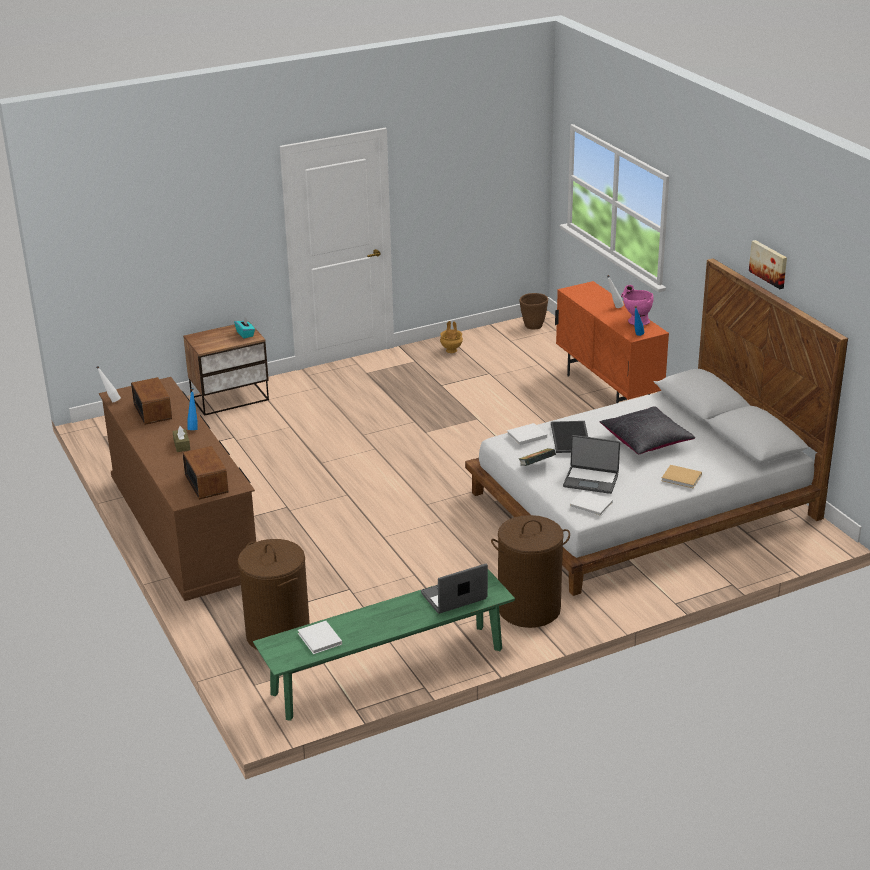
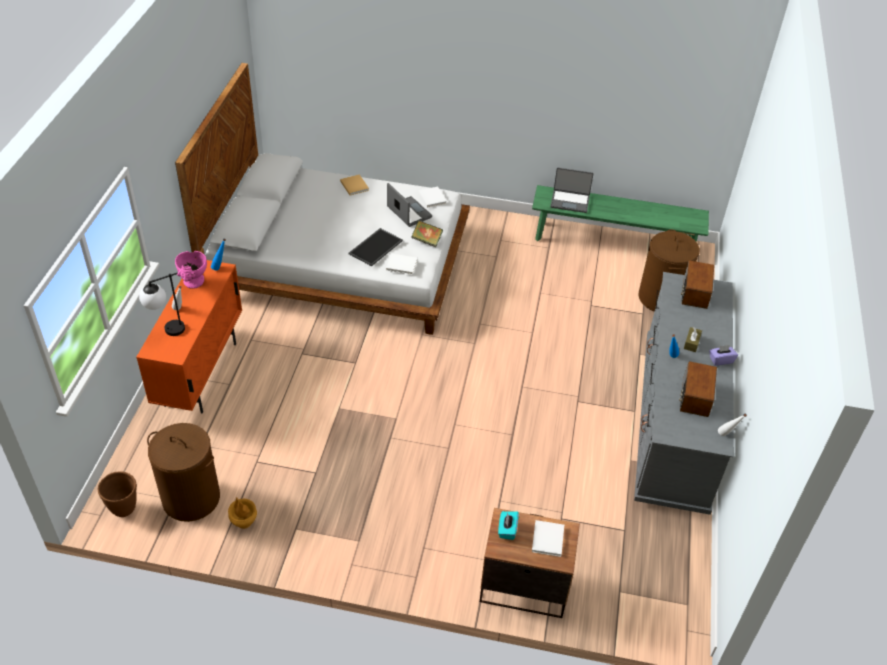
camera: 145 degrees left, 15 degrees up
brown dresser [99,377,256,601] -> grey dresser [634,272,734,515]
white book [298,621,342,654] -> white book moved to [532,520,564,557]
brown laundry basket [491,515,570,628] -> brown laundry basket moved to [147,423,220,522]
black pillow [600,406,695,454] -> none
picture [749,240,787,289] -> none
none -> table lamp [139,273,185,336]
none -> purple tissue box [709,345,738,366]

